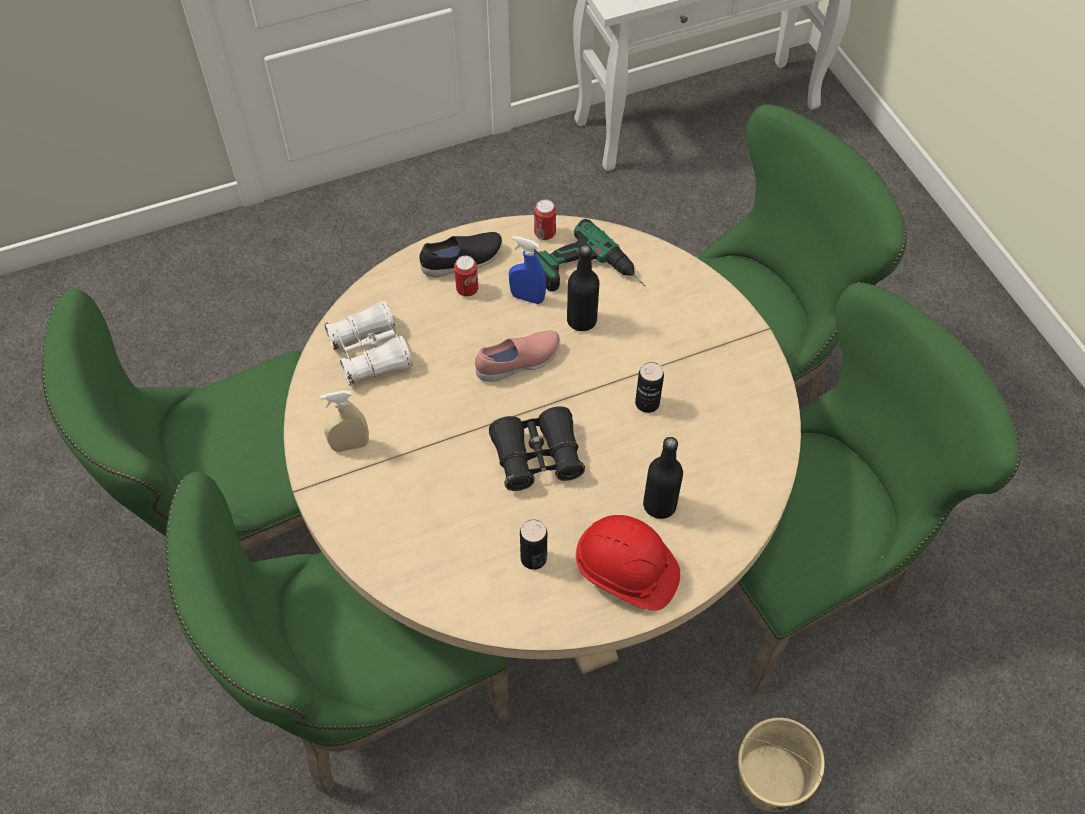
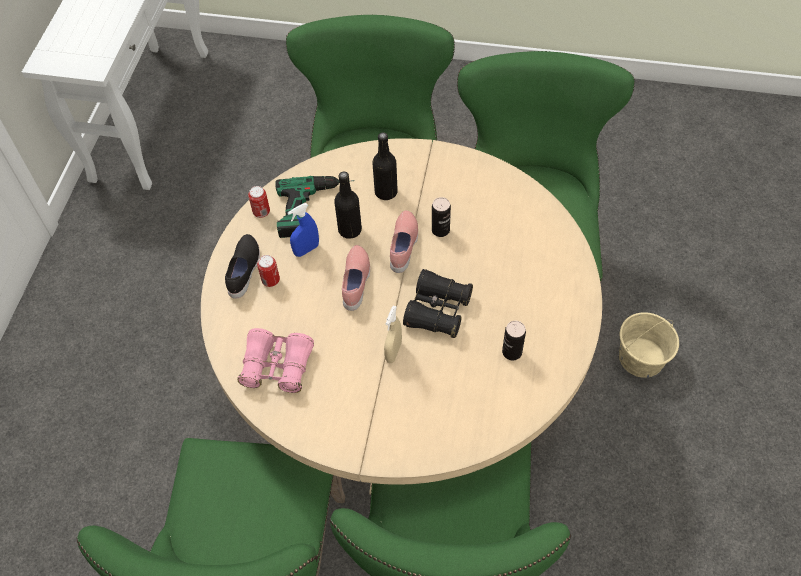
camera: 55 degrees left, 0 degrees up
beige spray bottle [320,390,369,452] -> beige spray bottle moved to [384,306,402,363]
white binoculars [324,301,413,386] -> pink binoculars [237,328,314,393]
red hard hat [576,515,680,611] -> none
black bottle [643,437,683,519] -> black bottle moved to [372,132,398,200]
none -> pink shoe [390,210,418,273]

